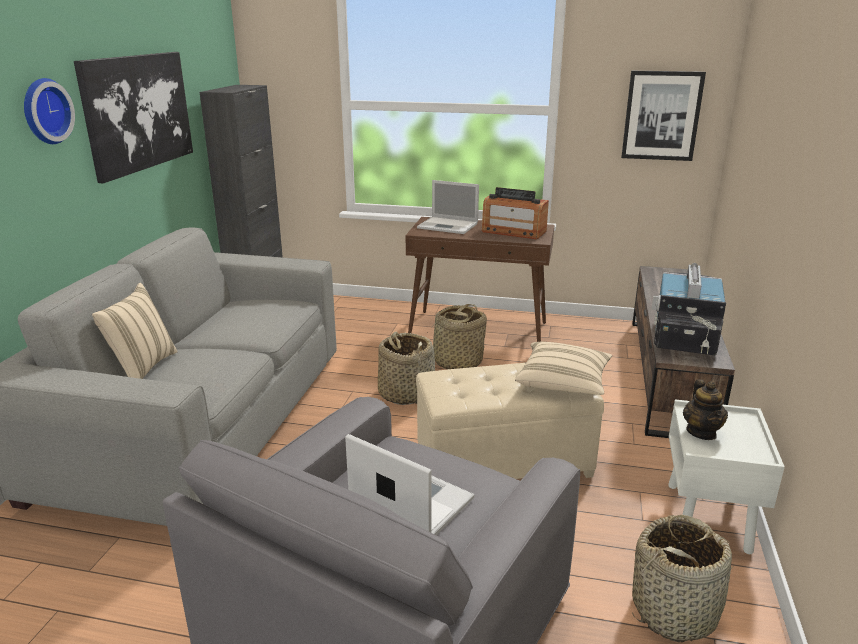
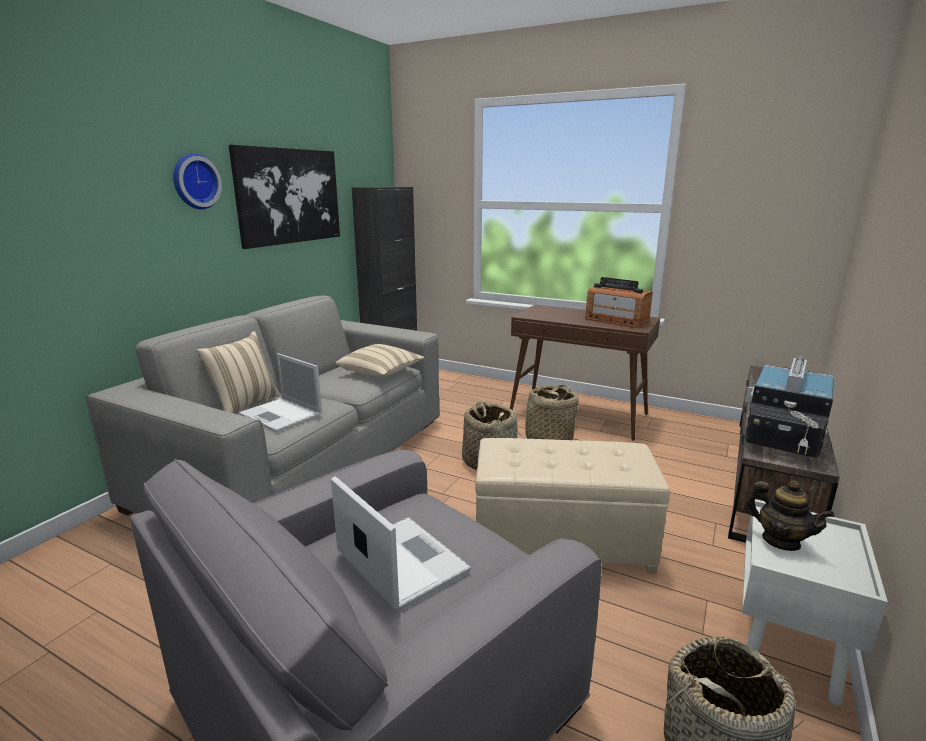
camera: 15 degrees right, 5 degrees down
laptop [417,180,479,234] -> laptop moved to [239,353,322,433]
beige pillow [515,341,612,395] -> beige pillow moved to [336,344,424,376]
picture [621,71,706,161] -> none
teapot [683,379,728,440] -> teapot turned 60 degrees counterclockwise [745,481,835,551]

